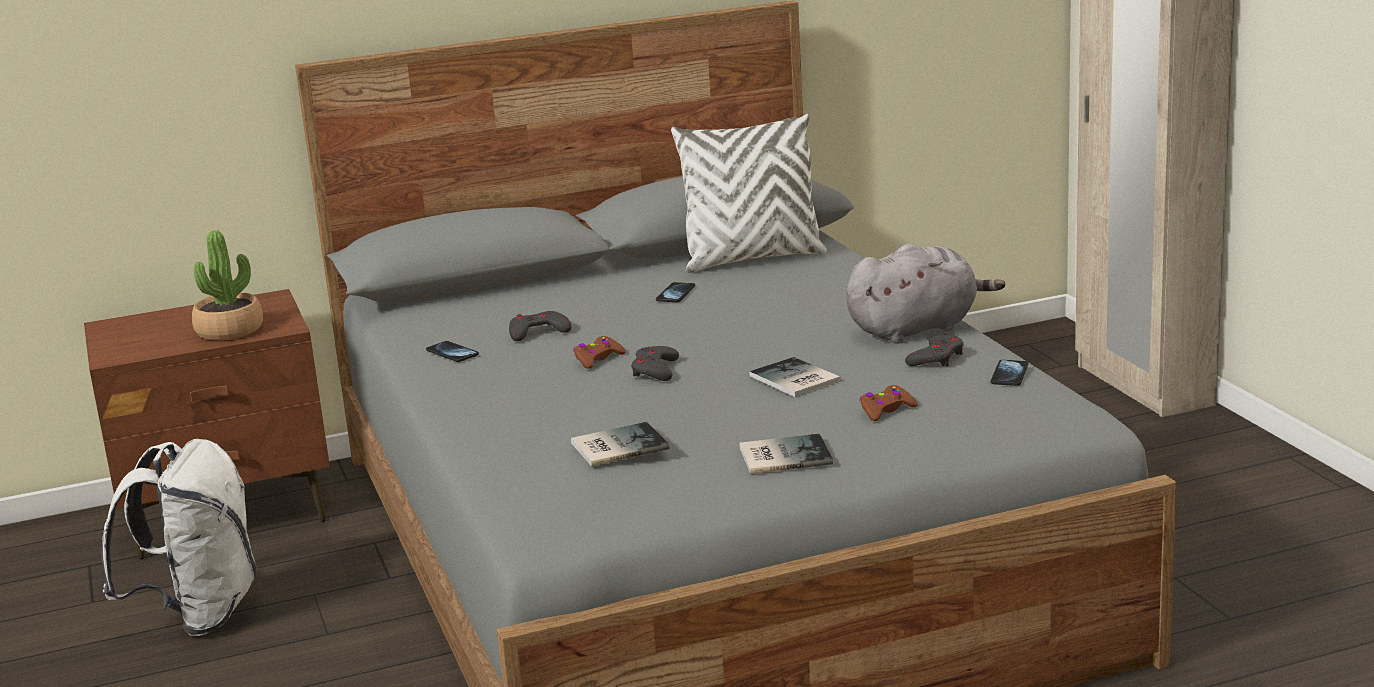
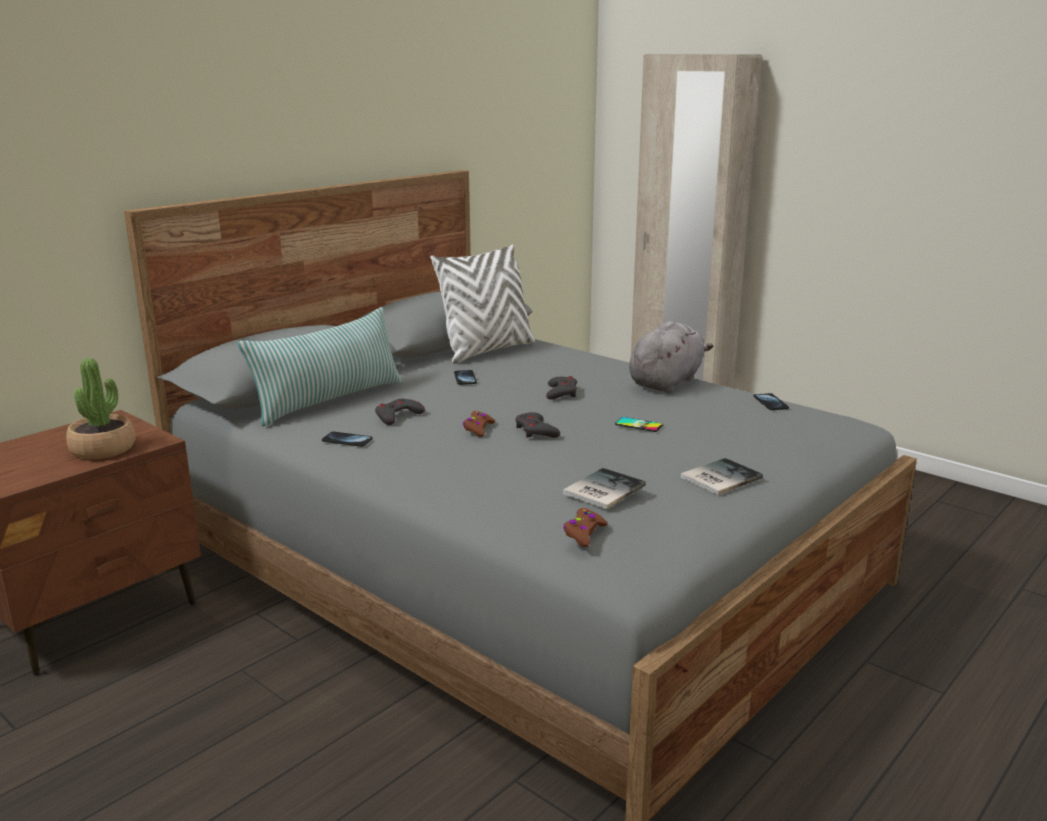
camera: 30 degrees left, 0 degrees up
white backpack [102,439,257,636] -> none
book [749,357,841,397] -> phone [615,417,663,432]
brown game controller [860,385,918,421] -> brown game controller moved to [563,508,608,547]
grey game controller [905,334,964,366] -> grey game controller moved to [546,376,577,400]
none -> pillow [238,307,403,426]

